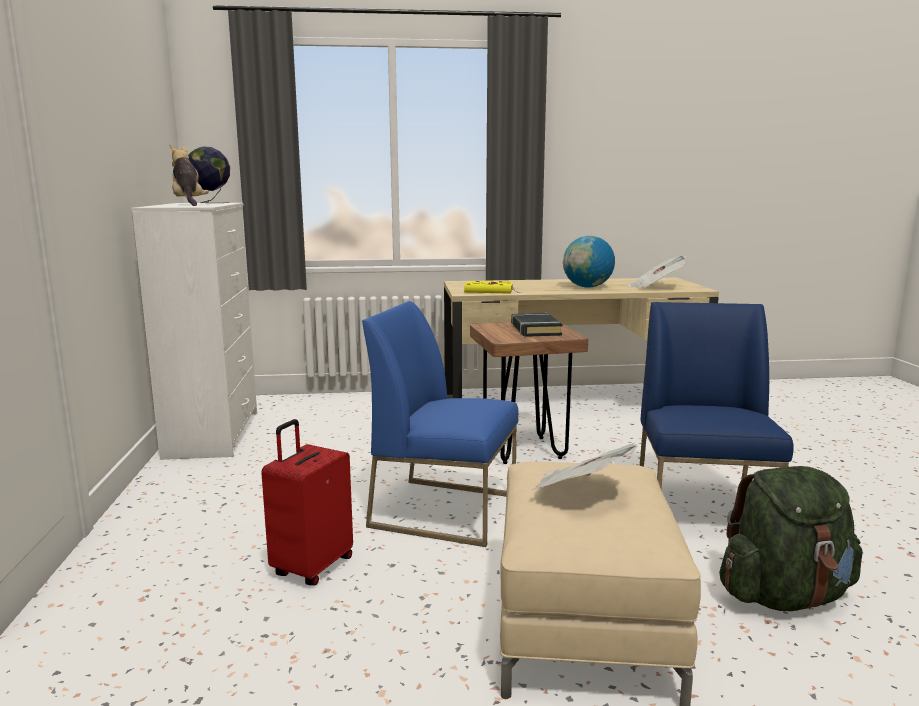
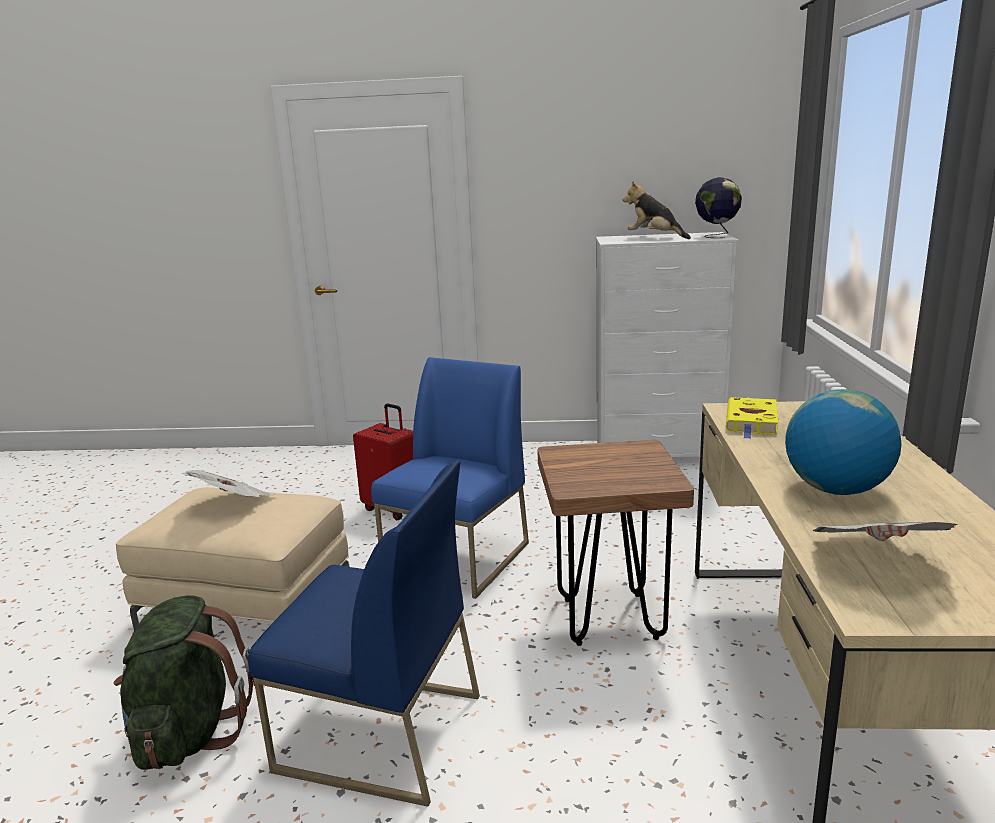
camera: 100 degrees right, 5 degrees up
plush toy [169,144,209,206] -> plush toy turned 120 degrees counterclockwise [623,181,691,239]
black book [511,313,562,337] -> none

